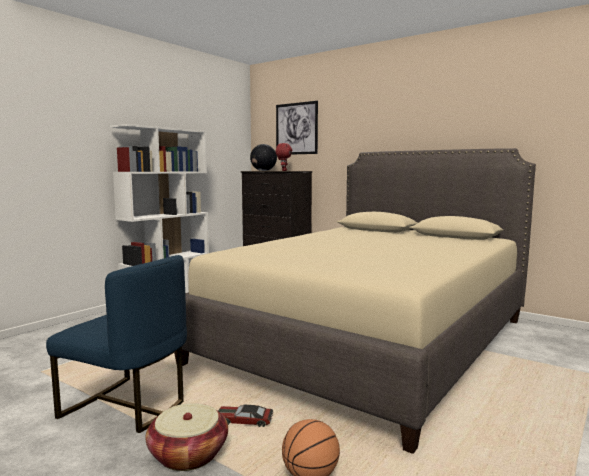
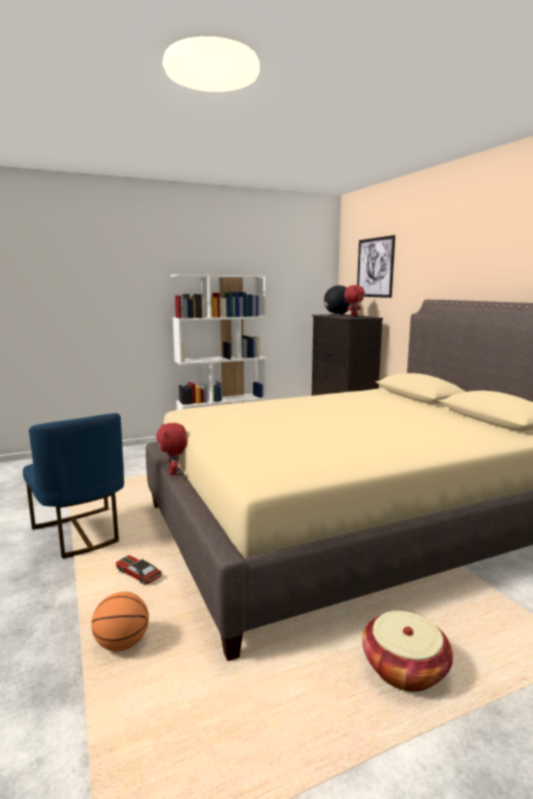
camera: 30 degrees right, 5 degrees up
basket [146,403,228,471] -> basket moved to [362,611,453,692]
none -> red plush toy [156,423,187,475]

